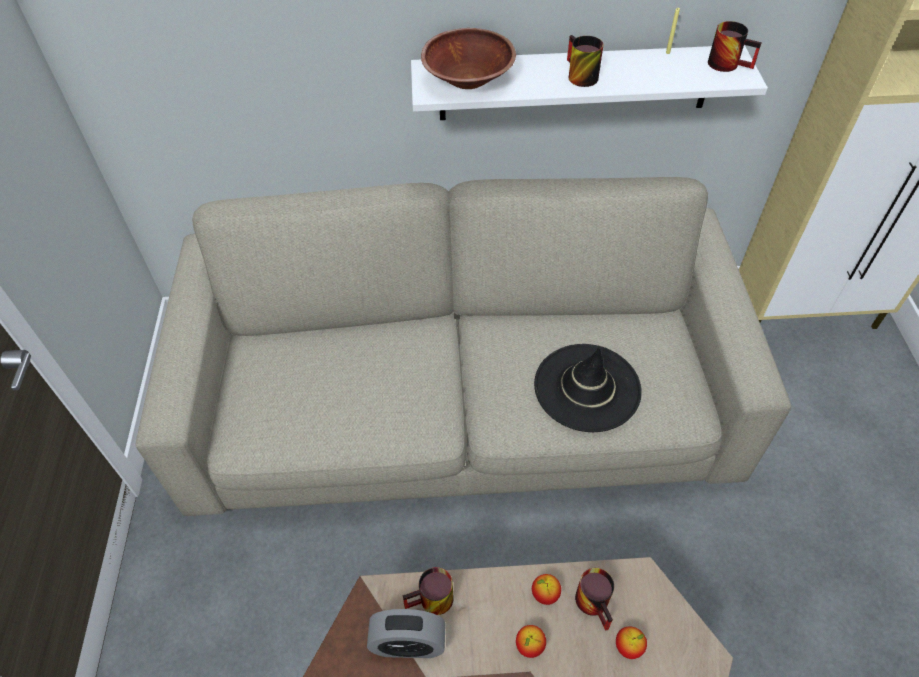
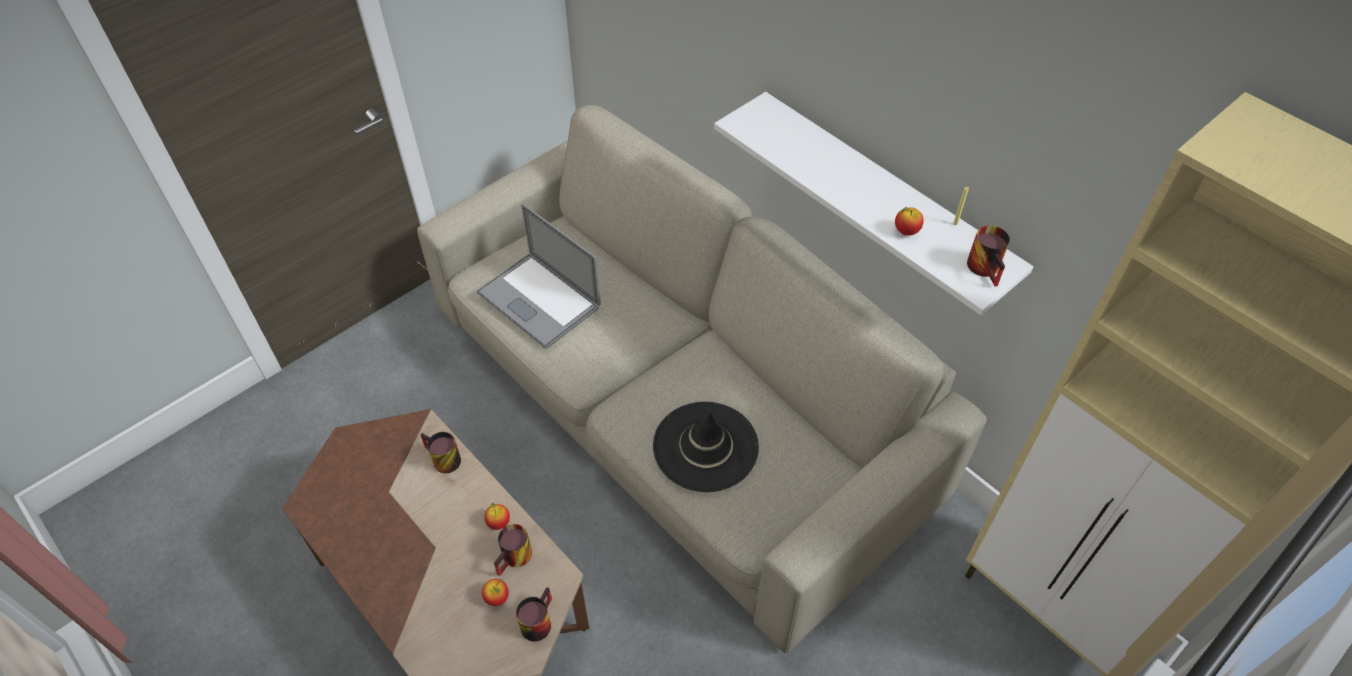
camera: 50 degrees right, 0 degrees up
alarm clock [367,609,446,658] -> none
brown bowl [421,28,516,89] -> none
apple [516,625,546,658] -> apple moved to [895,207,924,236]
mug [567,35,604,87] -> mug moved to [516,587,552,642]
none -> laptop [477,204,601,349]

